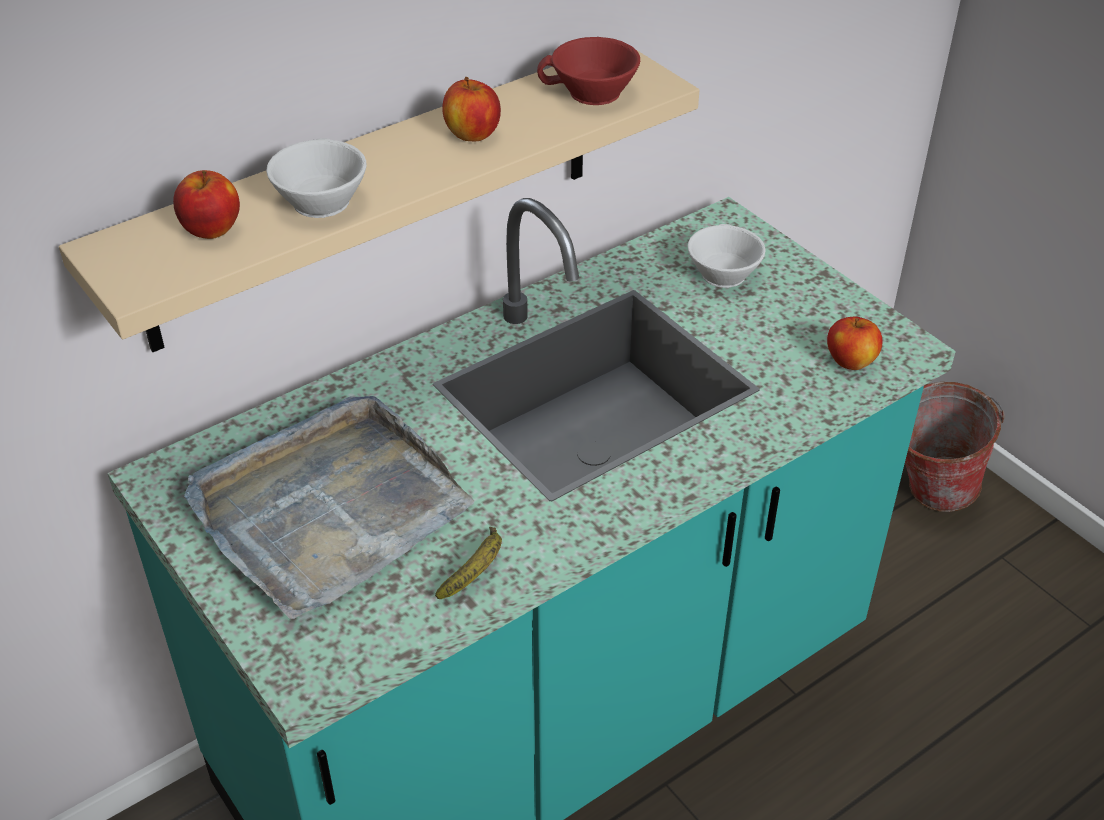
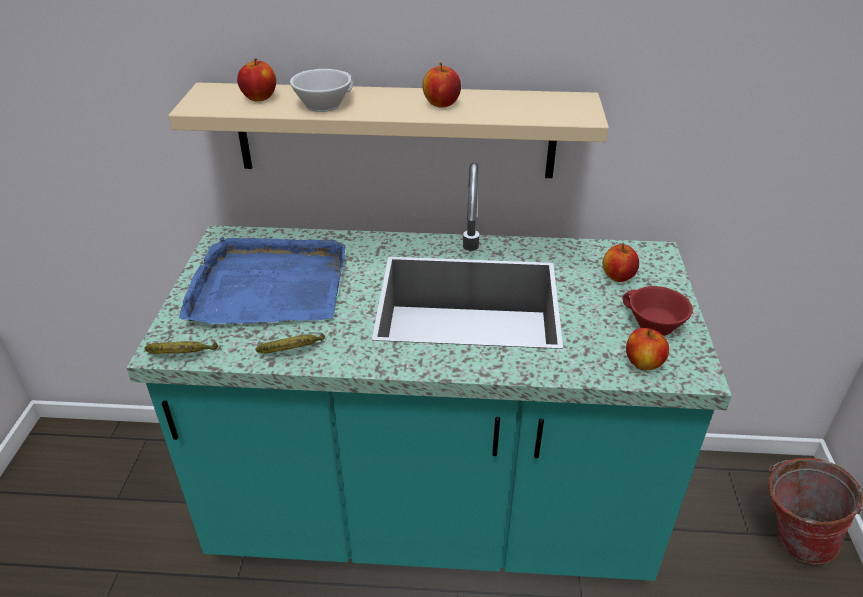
camera: 40 degrees right, 5 degrees down
grey tray [184,396,474,619] -> blue tray [179,237,345,324]
red cup [537,37,640,105] -> red cup moved to [622,286,693,336]
white cup [688,224,765,288] -> apple [603,244,639,282]
none -> banana [144,341,218,354]

